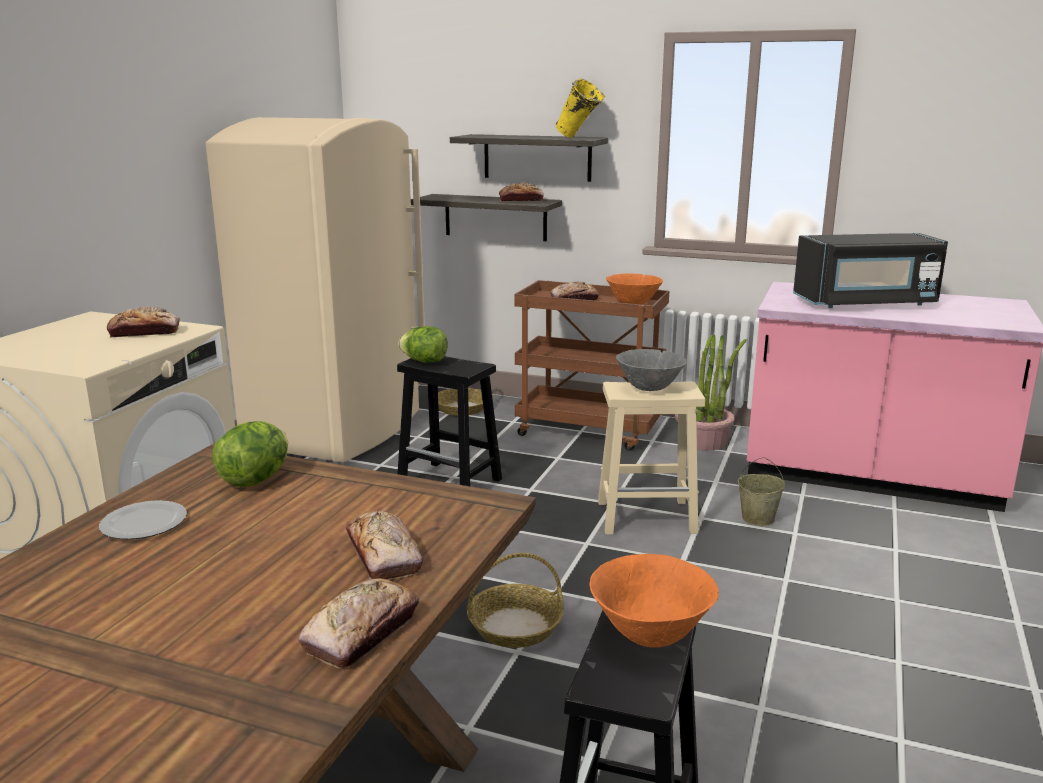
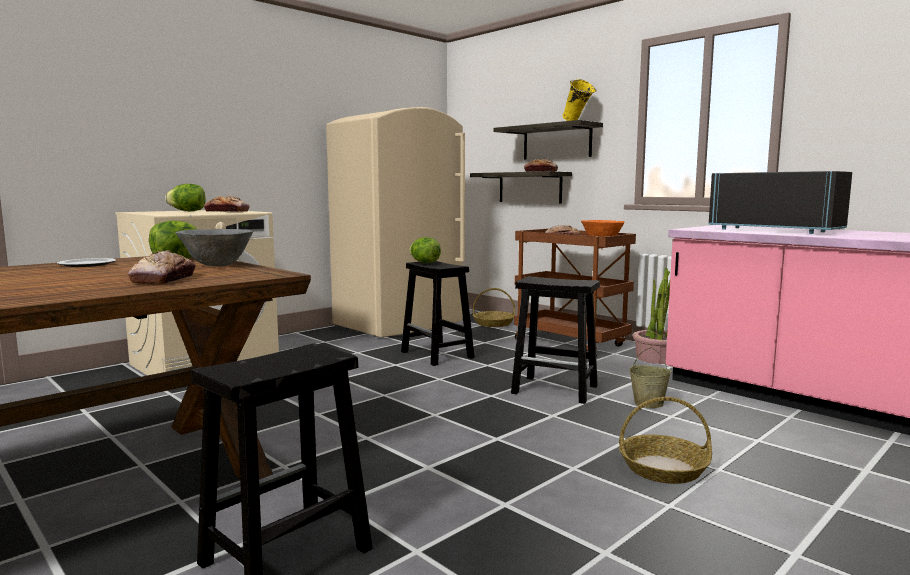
camera: 25 degrees right, 10 degrees down
bread [298,578,419,668] -> none
basket [466,553,564,648] -> basket moved to [619,397,712,484]
orange bowl [590,554,719,648] -> none
beige stool [598,381,705,535] -> black stool [511,276,600,404]
grey bowl [616,349,687,391] -> grey bowl moved to [175,229,253,266]
black microwave [793,233,948,308] -> black microwave turned 150 degrees counterclockwise [709,171,852,234]
none -> lettuce [165,184,205,211]

